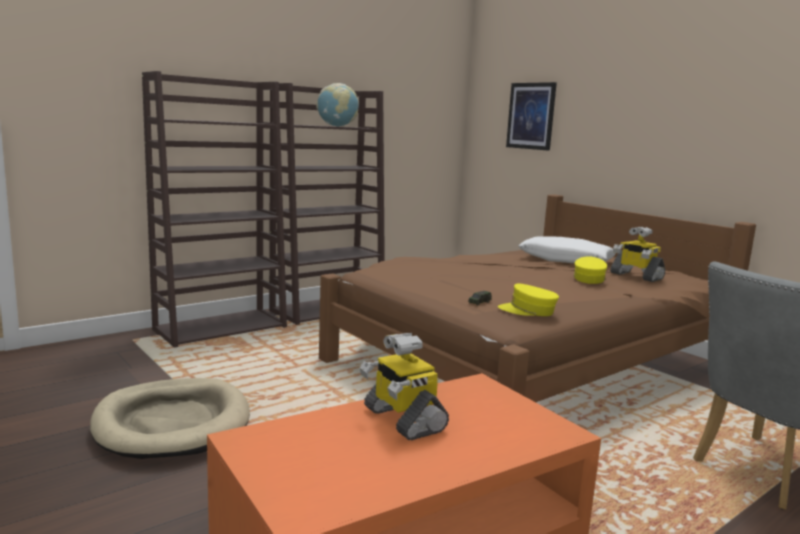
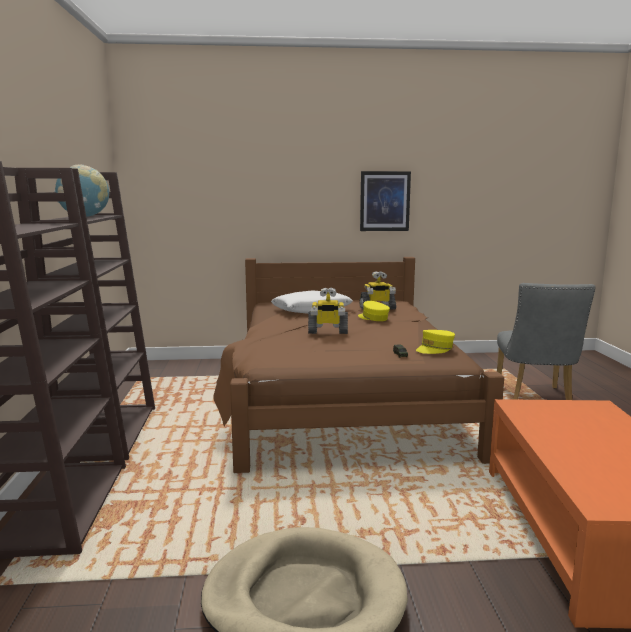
camera: 55 degrees left, 0 degrees up
toy robot [360,333,449,440] -> toy robot moved to [308,287,348,334]
picture [506,82,557,151] -> picture moved to [360,171,411,231]

